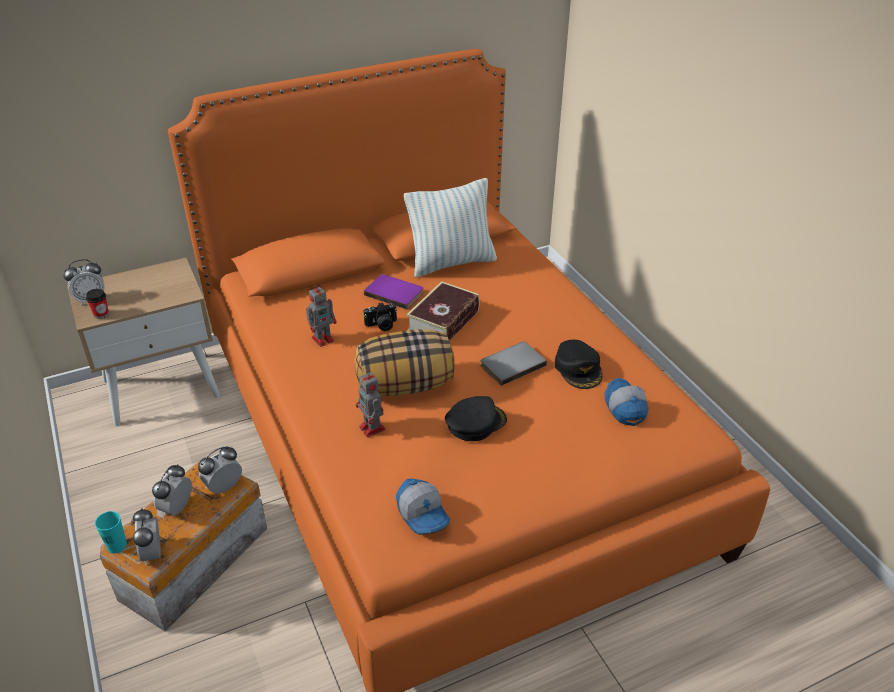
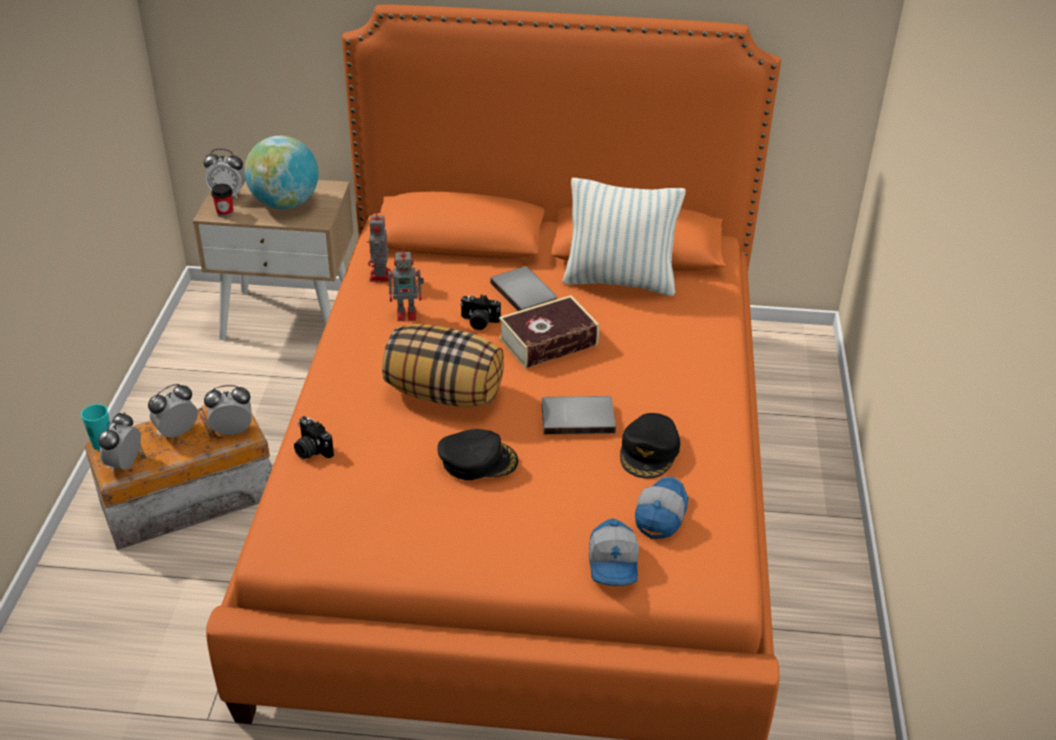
camera: 30 degrees right, 0 degrees up
toy robot [356,370,385,437] -> toy robot moved to [368,210,392,282]
purple book [364,274,424,310] -> grey book [490,267,557,311]
cap [396,478,450,535] -> cap moved to [589,518,639,586]
none -> globe [244,136,319,209]
none -> camera [294,416,334,460]

